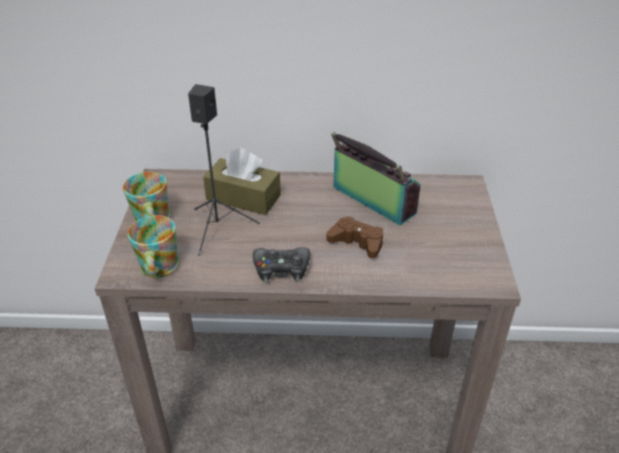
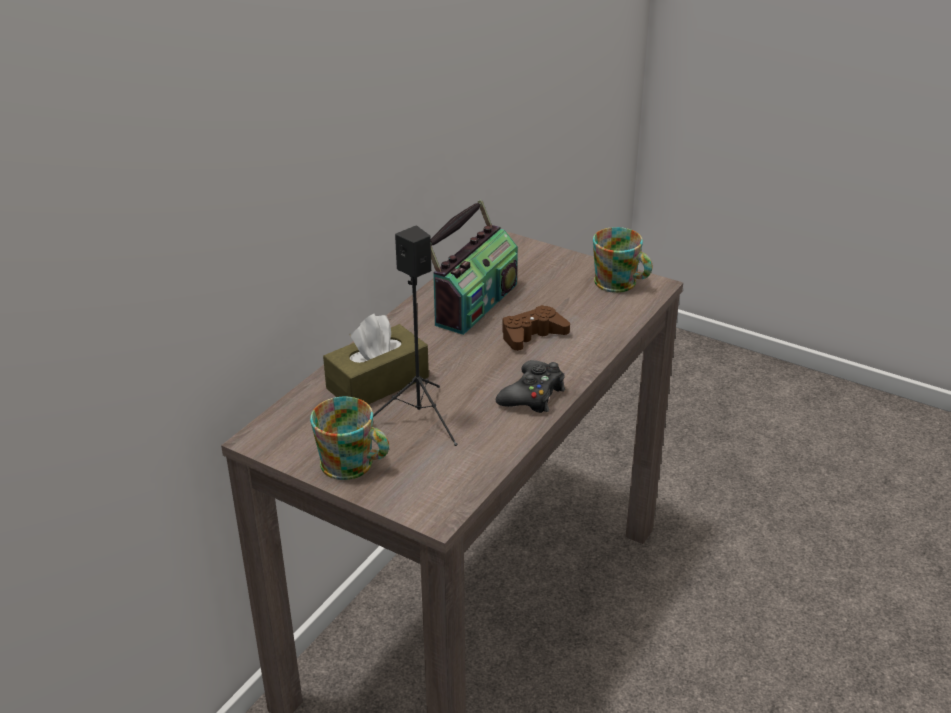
camera: 60 degrees left, 5 degrees down
mug [127,215,179,278] -> mug moved to [593,227,652,293]
radio [331,132,421,225] -> radio turned 135 degrees clockwise [431,200,518,335]

